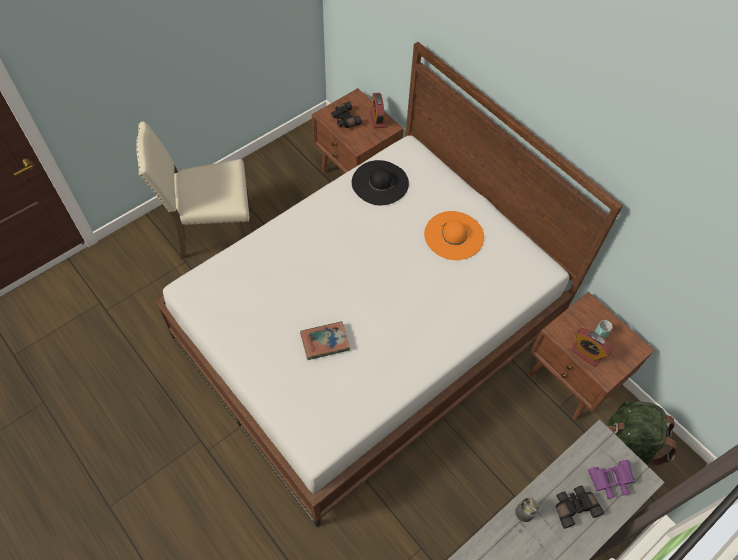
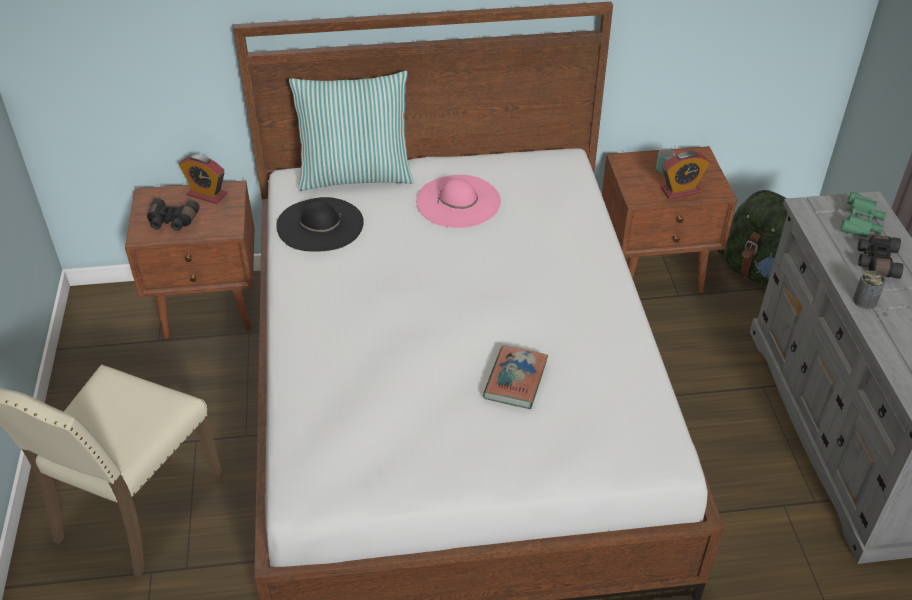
camera: 55 degrees left, 15 degrees down
orange hat [424,211,484,260] -> pink hat [416,175,501,228]
purple binoculars [588,460,635,499] -> green binoculars [840,192,886,238]
none -> pillow [289,71,414,191]

